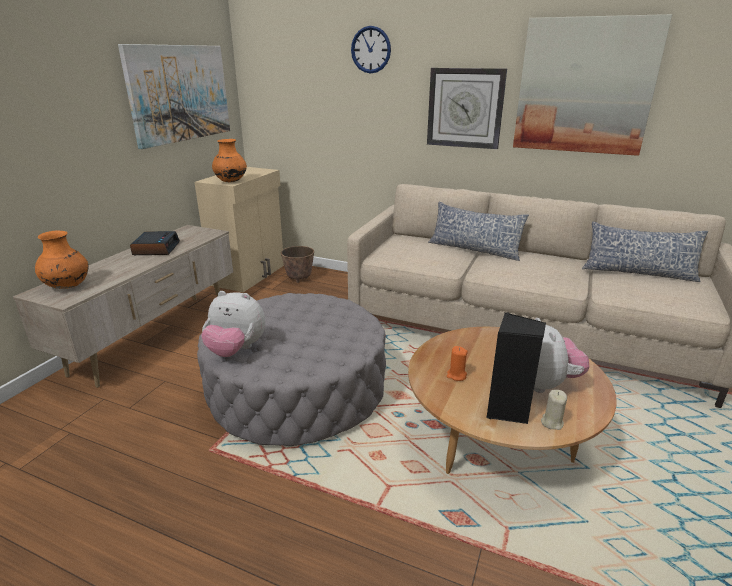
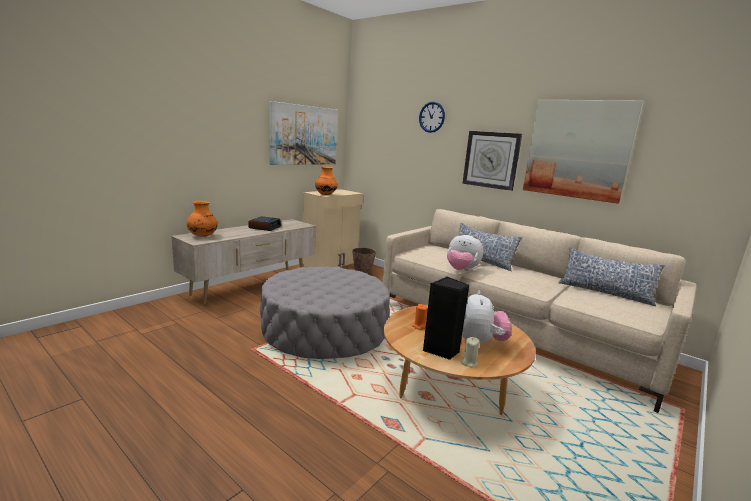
camera: 15 degrees right, 10 degrees down
plush toy [201,291,265,357] -> plush toy moved to [447,233,483,271]

